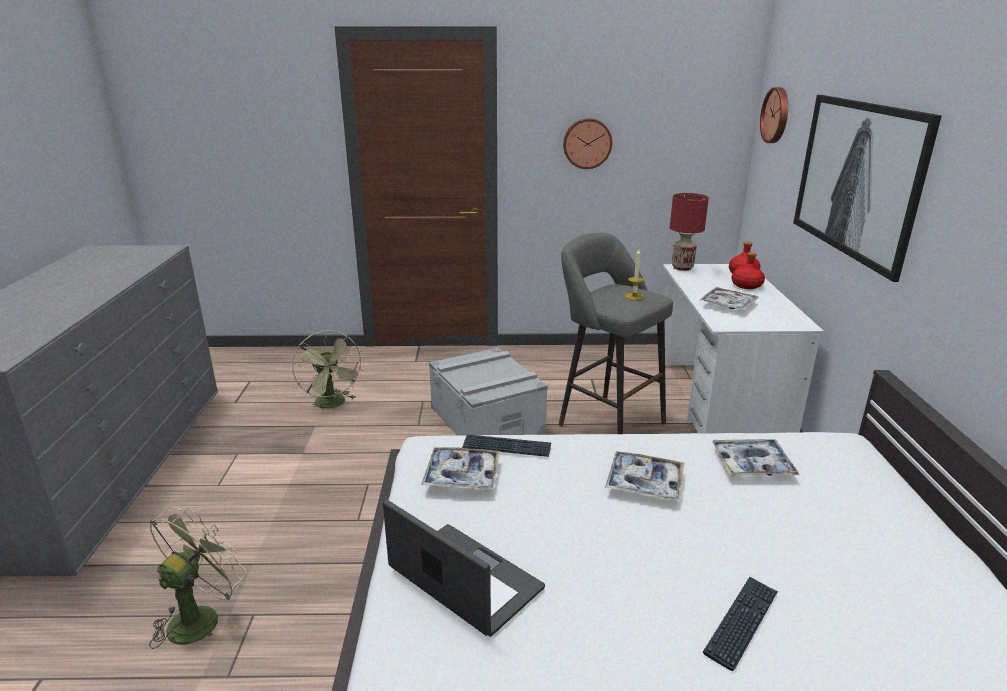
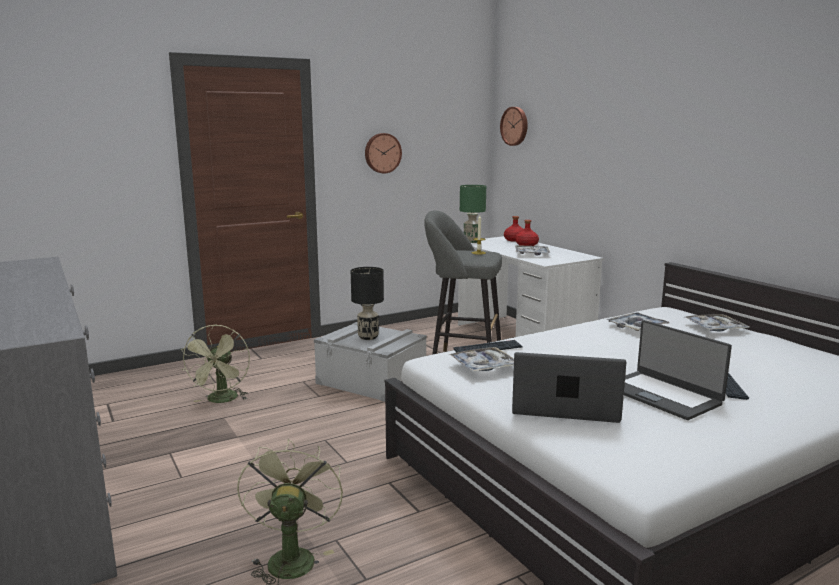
camera: 30 degrees left, 10 degrees down
green fan [292,330,363,413] -> green fan turned 60 degrees clockwise [181,325,250,403]
tray [605,451,684,501] -> tray moved to [686,314,750,331]
red table lamp [670,193,709,271] -> green table lamp [460,185,486,243]
picture [793,95,942,282] -> none
none -> black table lamp [351,267,384,340]
none -> laptop [624,320,732,420]

